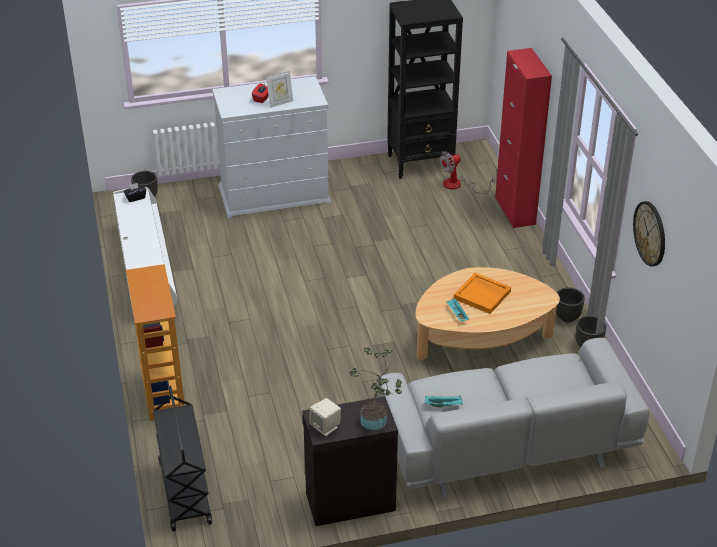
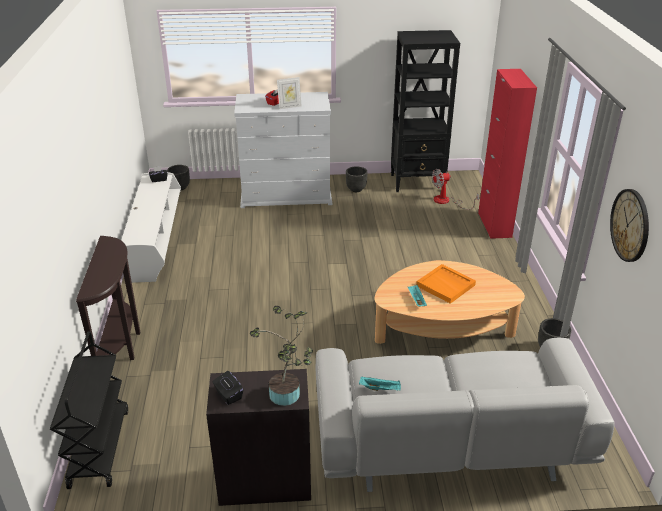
camera: 10 degrees right, 5 degrees down
bookcase [126,264,185,421] -> brown console table [76,236,140,360]
beige speaker [309,398,341,436] -> black tissue box [212,371,244,405]
black planter [556,287,585,322] -> black planter moved to [346,166,367,192]

